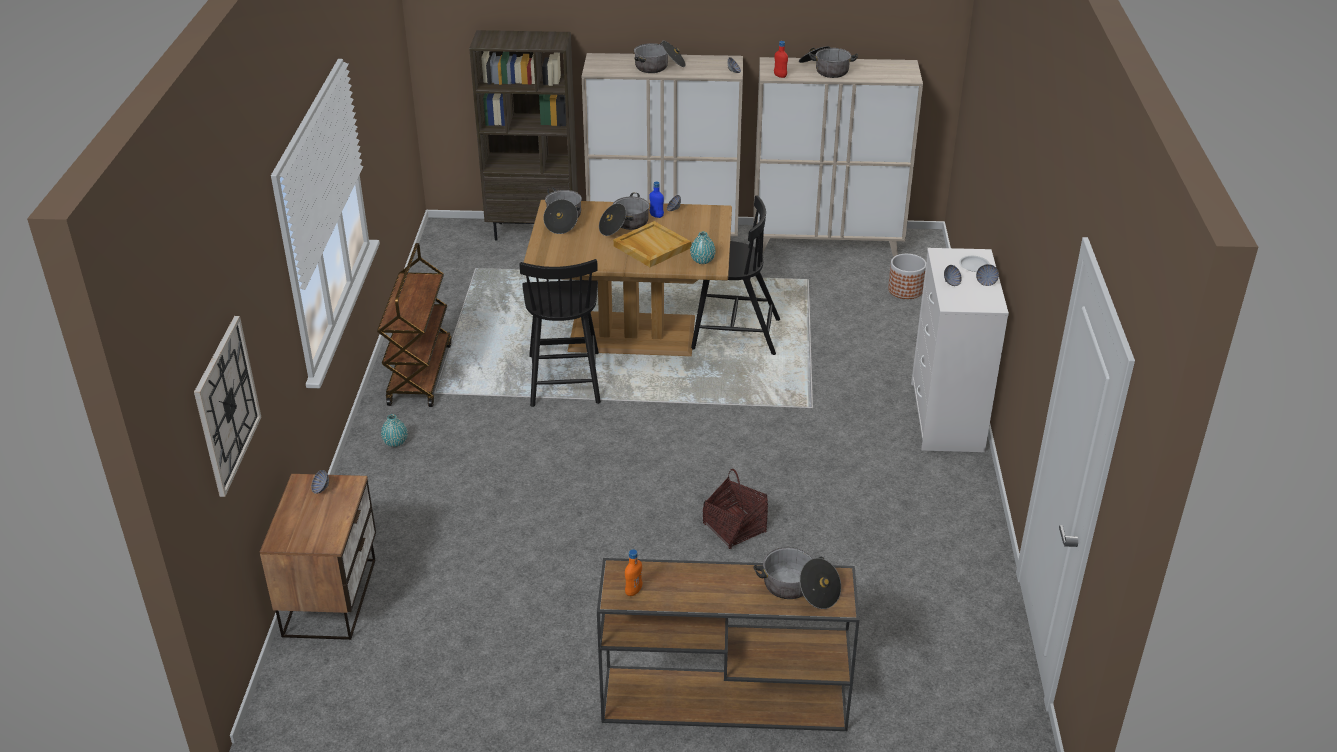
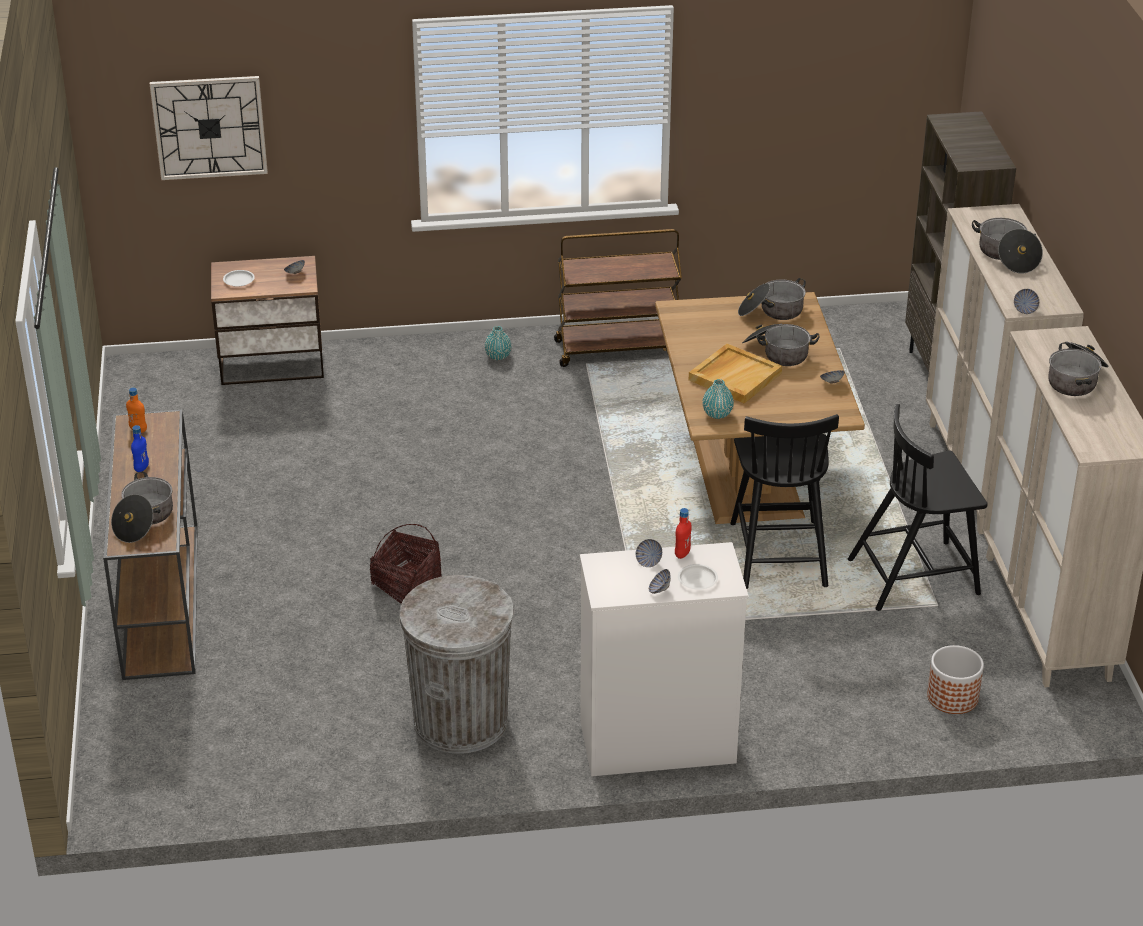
camera: 80 degrees right, 0 degrees up
black chair [519,259,601,407] -> black chair moved to [848,404,987,611]
blue bottle [649,182,664,218] -> blue bottle moved to [131,425,149,472]
red bottle [774,41,788,78] -> red bottle moved to [675,508,692,559]
none -> white plate [223,270,255,287]
none -> grey trash can [399,575,515,754]

